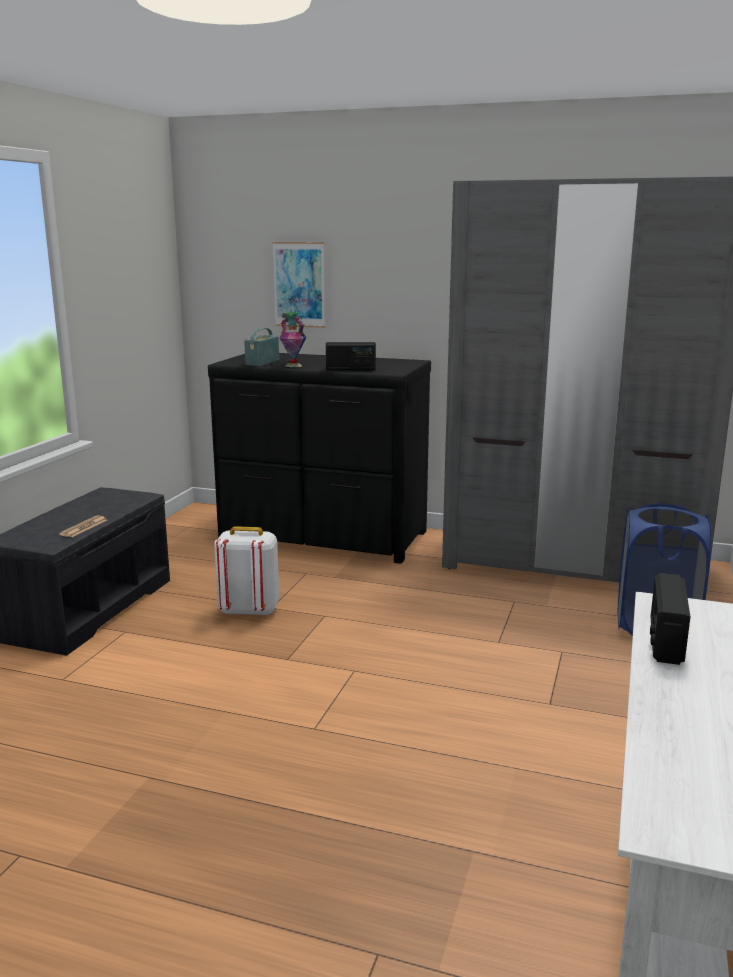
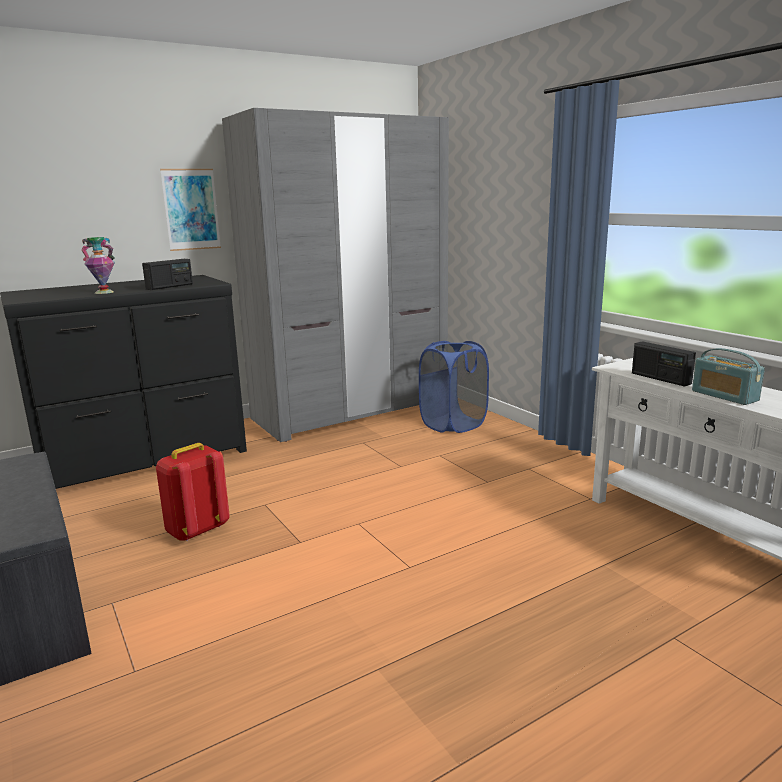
camera: 50 degrees left, 0 degrees up
newspaper [59,516,107,537] -> none
white backpack [214,526,279,616] -> red backpack [156,443,230,541]
radio [244,328,279,366] -> radio moved to [692,348,765,405]
picture [272,242,325,328] -> picture moved to [160,169,221,251]

